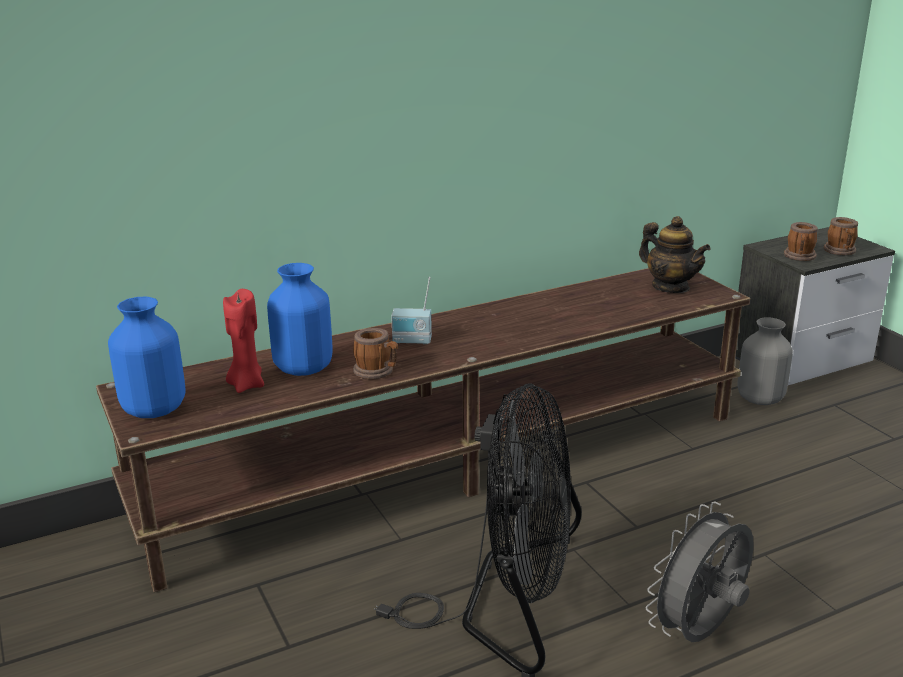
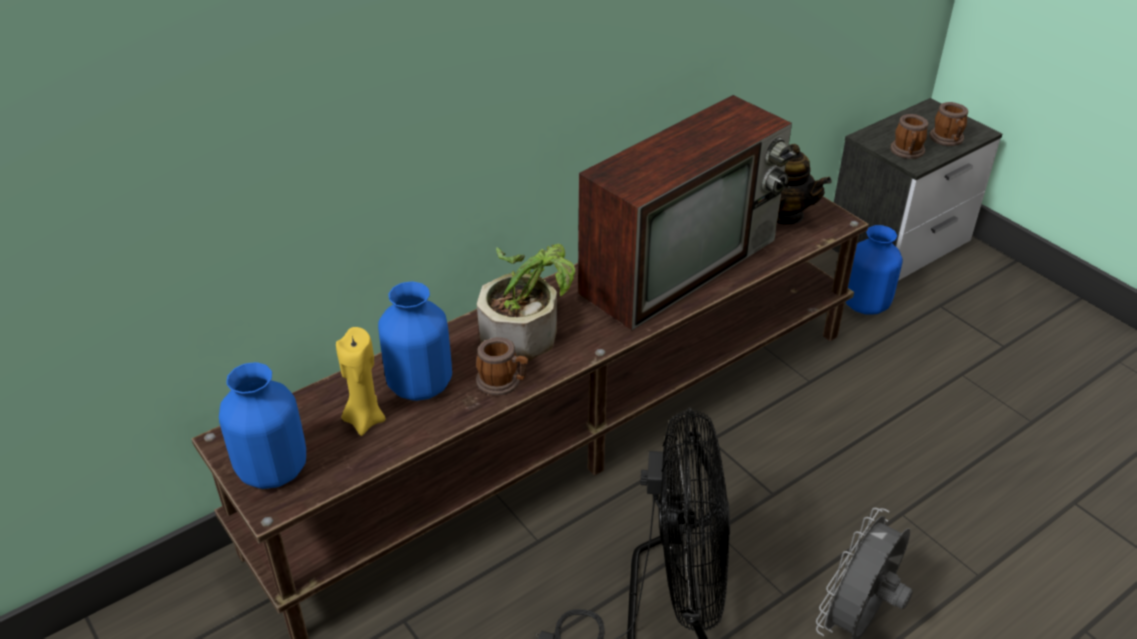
camera: 10 degrees left, 15 degrees up
red candle [223,289,264,393] -> yellow candle [336,327,386,436]
radio [391,277,432,344] -> potted plant [477,244,575,361]
grey vase [737,317,793,405] -> blue vase [846,225,903,315]
none -> television [578,95,797,330]

